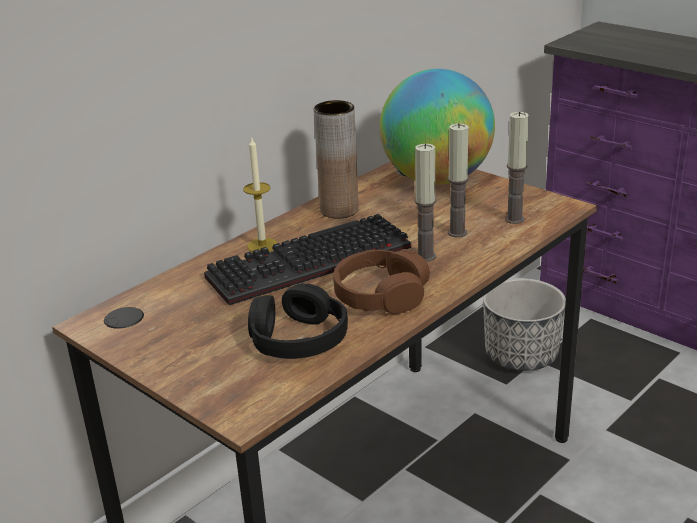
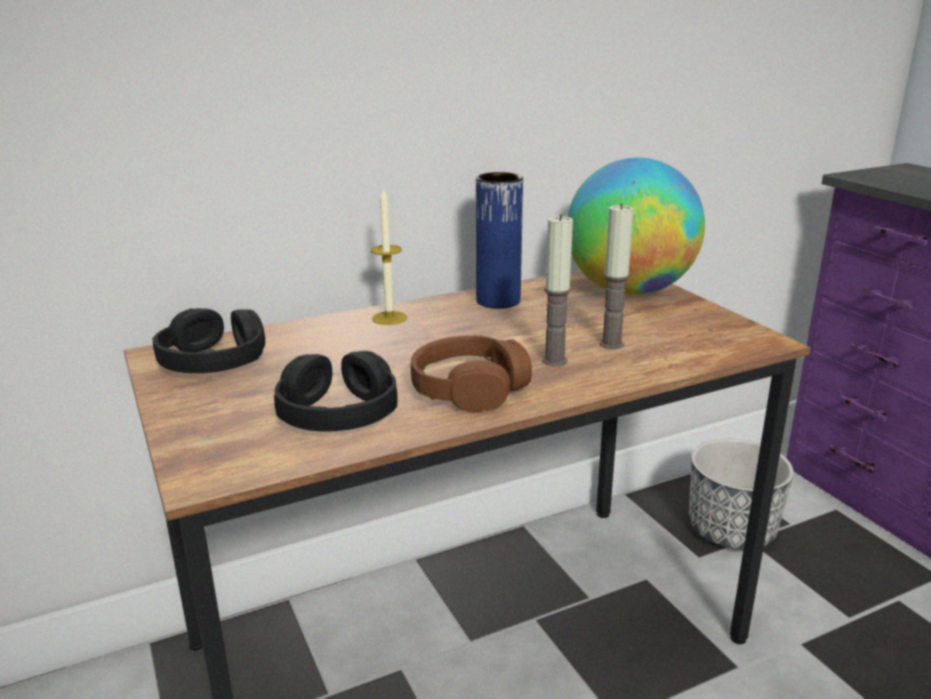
camera: 20 degrees right, 5 degrees down
keyboard [204,214,411,305] -> none
brown vase [314,100,359,219] -> blue vase [476,172,523,309]
candle [505,112,529,224] -> none
none -> black headphones [153,308,265,373]

